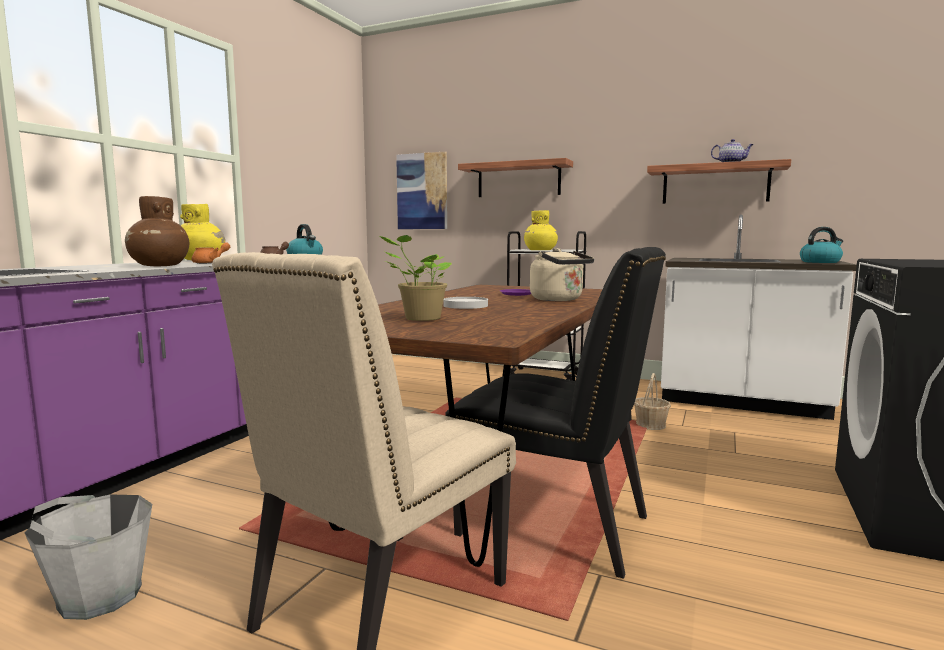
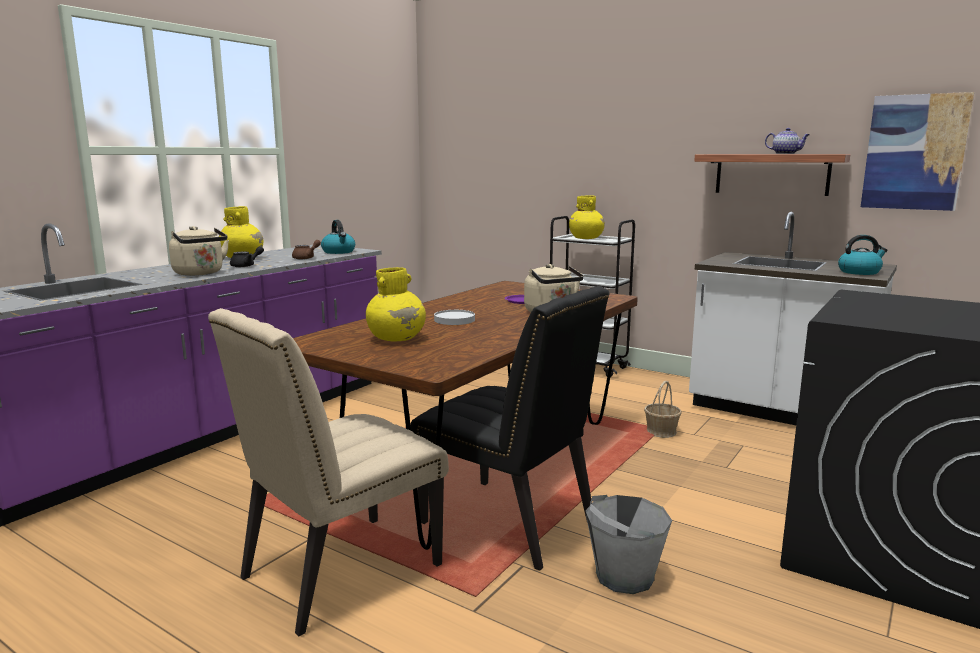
camera: 10 degrees right, 5 degrees up
grey bucket [25,494,152,620] -> grey bucket moved to [585,495,672,594]
brown vase [125,196,189,266] -> beige kettle [169,226,229,276]
orange teapot [191,242,230,264] -> black teapot [230,246,264,267]
potted plant [380,235,452,321] -> yellow vase [366,267,426,341]
picture [396,152,447,229] -> picture moved to [861,92,974,211]
shelf [458,158,573,197] -> none

